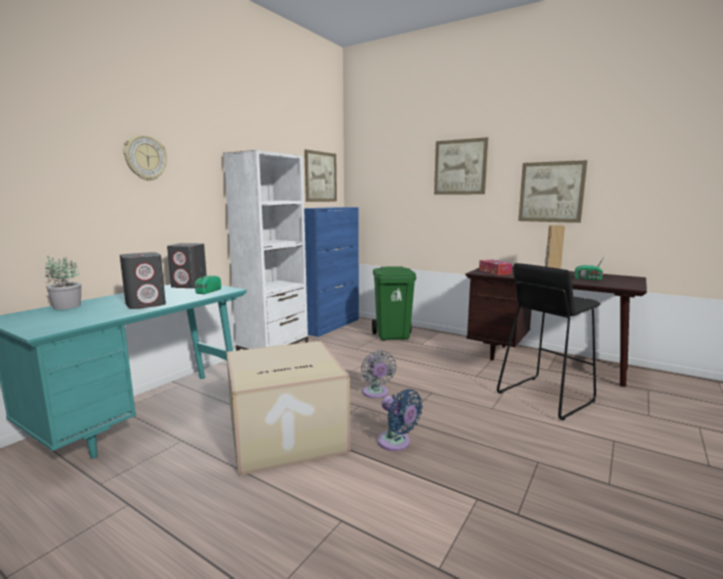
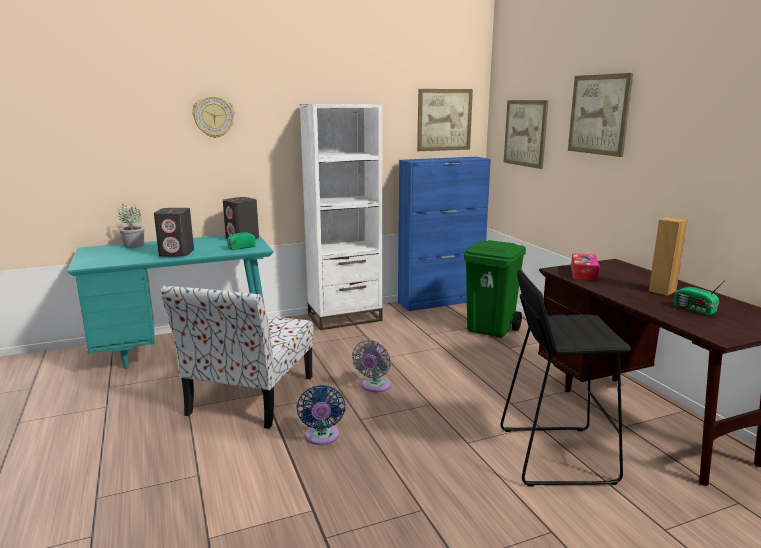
camera: 35 degrees right, 5 degrees up
cardboard box [226,341,350,476] -> chair [161,285,314,429]
picture [518,160,588,223] -> picture moved to [504,100,549,169]

